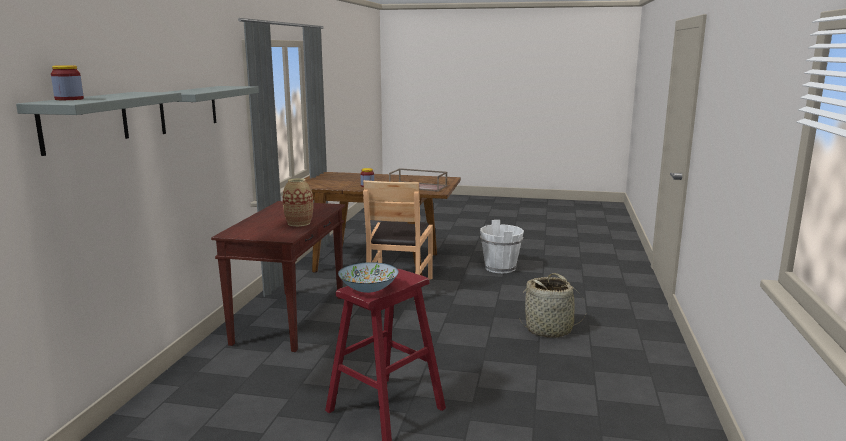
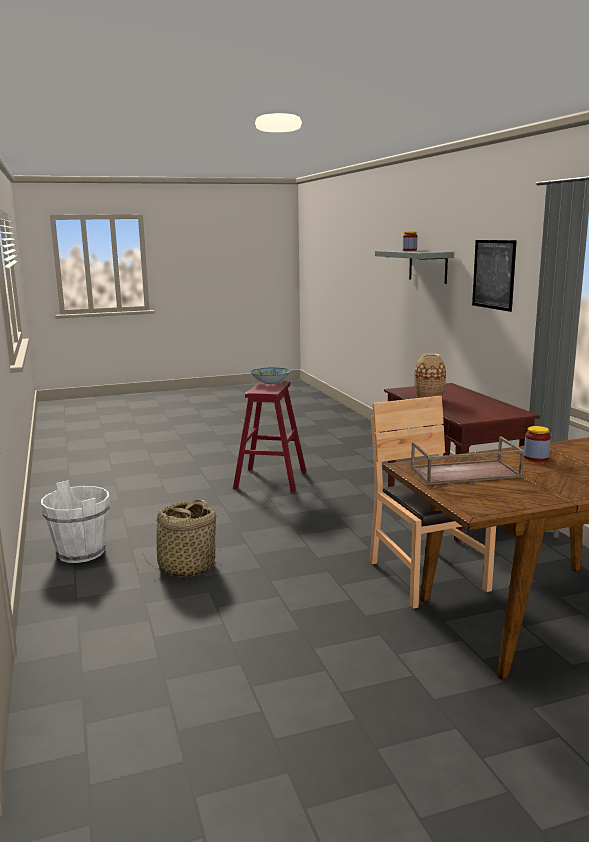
camera: 150 degrees right, 0 degrees up
grey shelf [160,86,259,134] -> picture [472,240,517,312]
white bucket [480,220,524,273] -> white bucket moved to [41,480,110,563]

